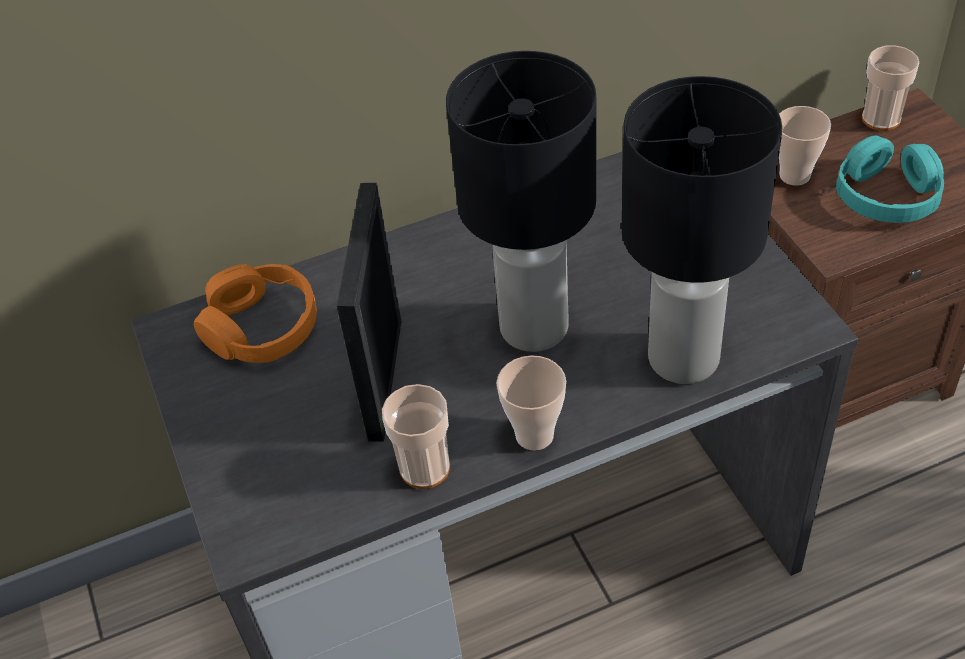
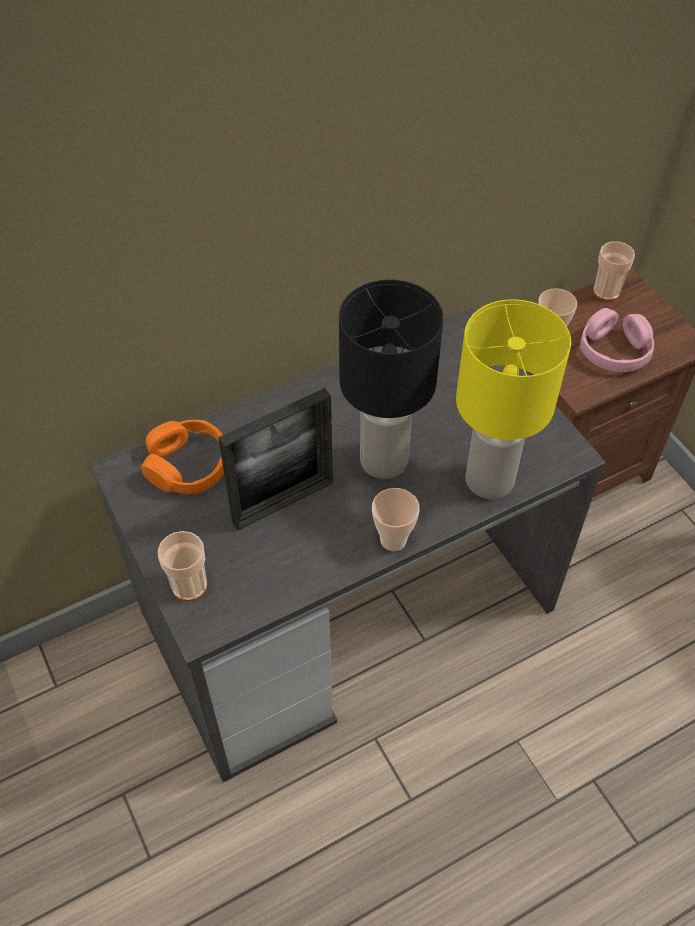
camera: 10 degrees left, 5 degrees up
picture frame [336,183,401,442] -> picture frame turned 120 degrees counterclockwise [218,388,333,530]
cup [382,384,450,489] -> cup moved to [158,531,207,601]
black table lamp [622,76,782,384] -> yellow table lamp [456,299,571,499]
turquoise headphones [836,136,944,223] -> pink headphones [580,308,654,372]

